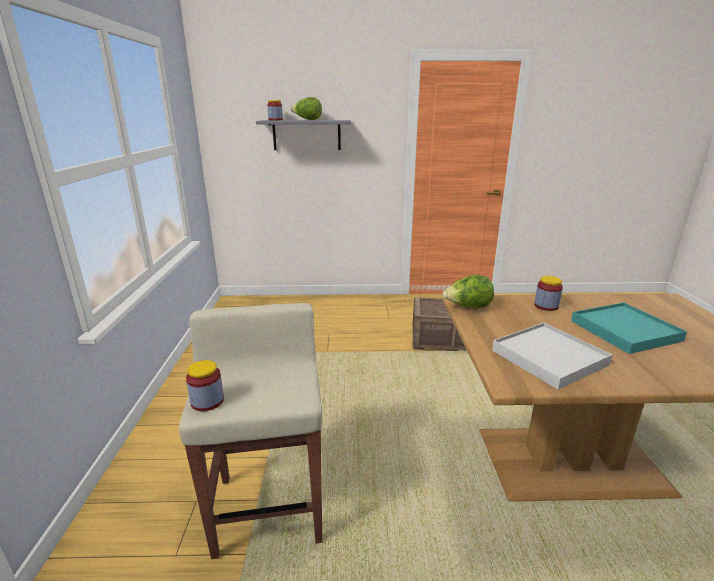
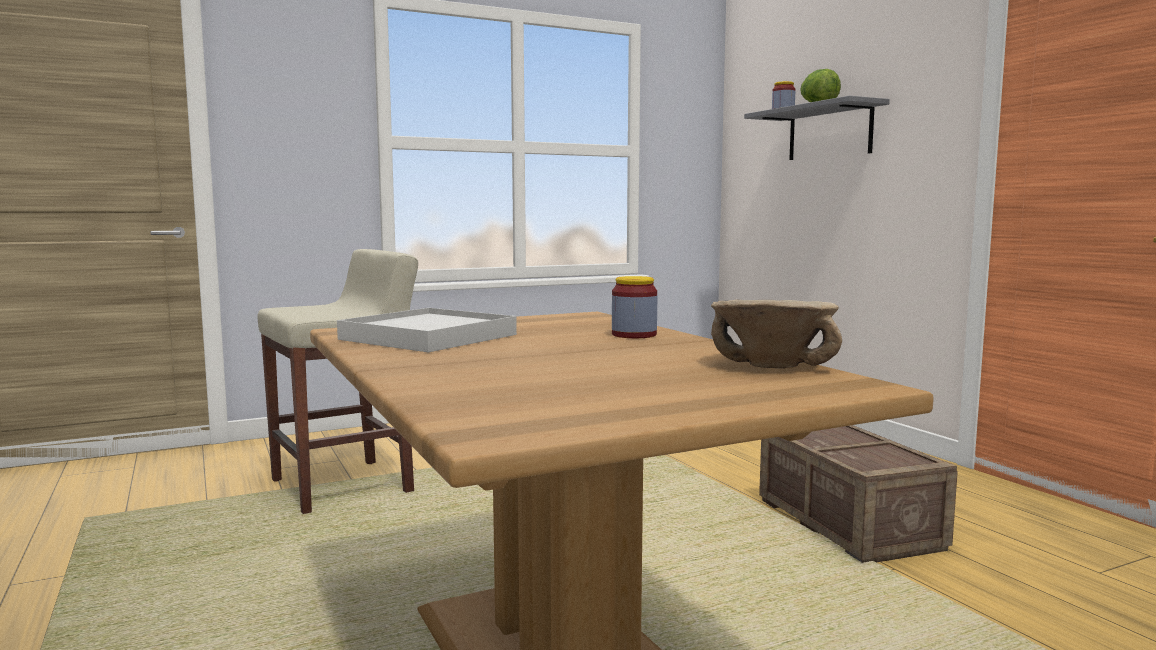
camera: 65 degrees right, 15 degrees down
jar [186,360,224,411] -> none
lettuce [443,275,494,309] -> none
turquoise tray [571,303,687,354] -> none
none -> beige bowl [711,299,842,368]

